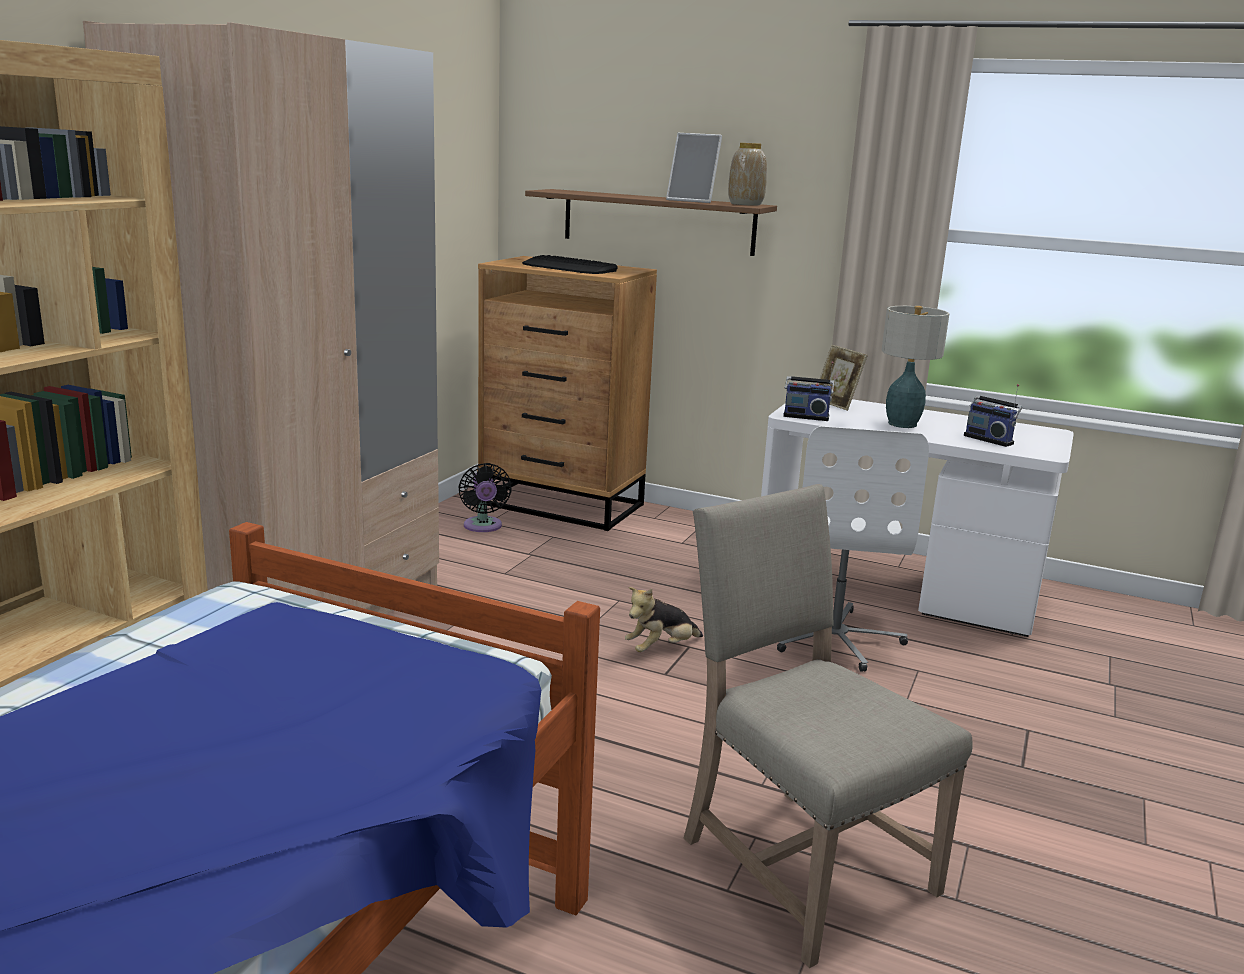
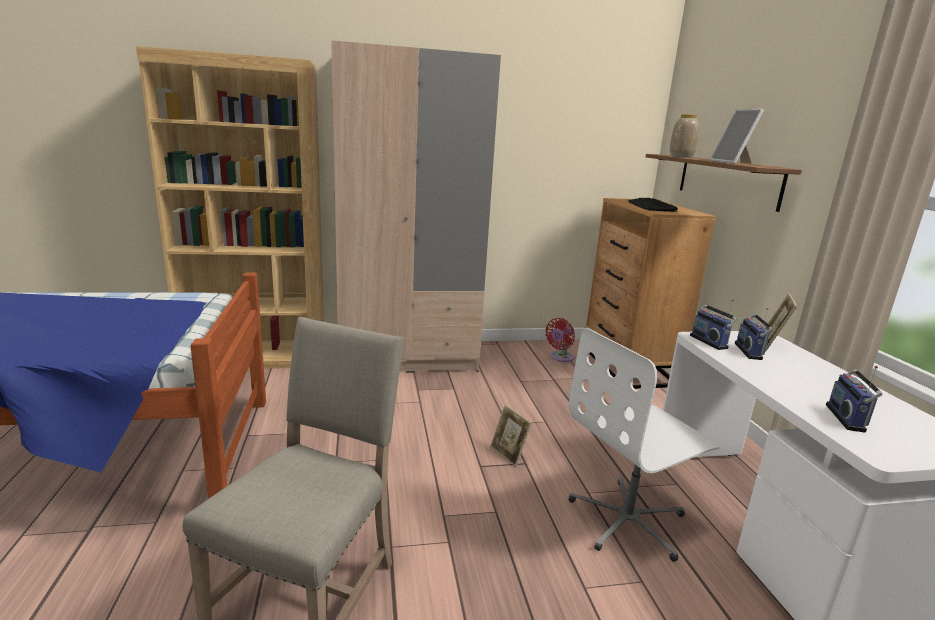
camera: 55 degrees right, 0 degrees up
black fan [458,463,512,532] -> red fan [545,318,575,362]
plush toy [625,587,703,652] -> picture frame [490,405,532,467]
vase [728,143,767,206] -> vase moved to [670,114,699,158]
table lamp [882,306,949,428] -> none
none -> radio [735,308,773,360]

